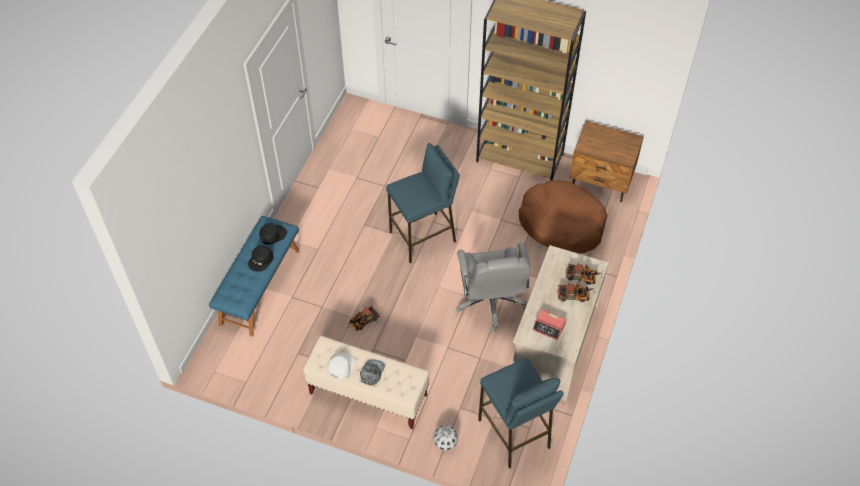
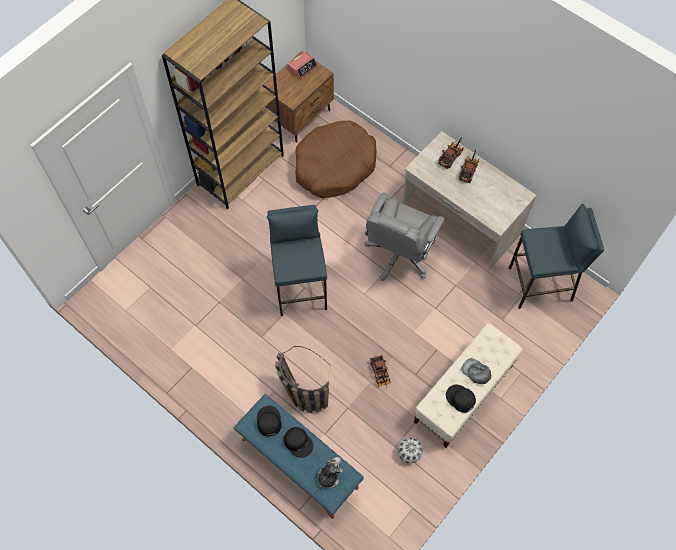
camera: 70 degrees left, 10 degrees up
white cap [327,353,354,380] -> black cap [446,385,476,413]
football [434,425,458,451] -> football moved to [398,438,423,463]
grey office chair [455,242,531,332] -> grey office chair turned 105 degrees clockwise [364,192,444,281]
alarm clock [532,309,566,340] -> alarm clock moved to [288,51,318,79]
none -> basket [275,346,331,413]
none -> plush toy [318,457,343,490]

